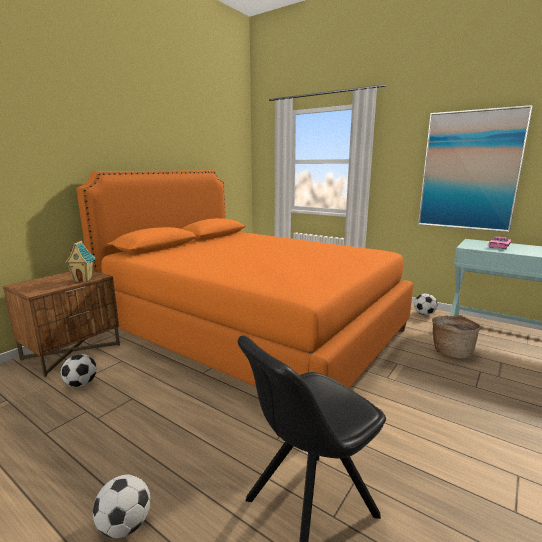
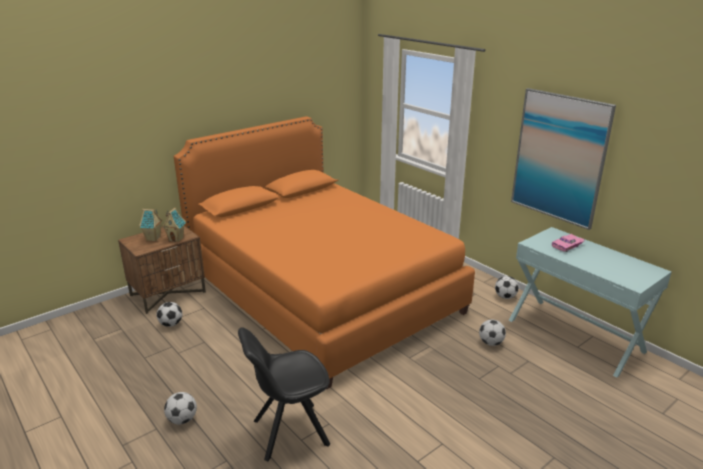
camera: 15 degrees right, 10 degrees up
basket [432,315,481,359] -> football [479,319,506,346]
none -> toy house [139,209,163,241]

